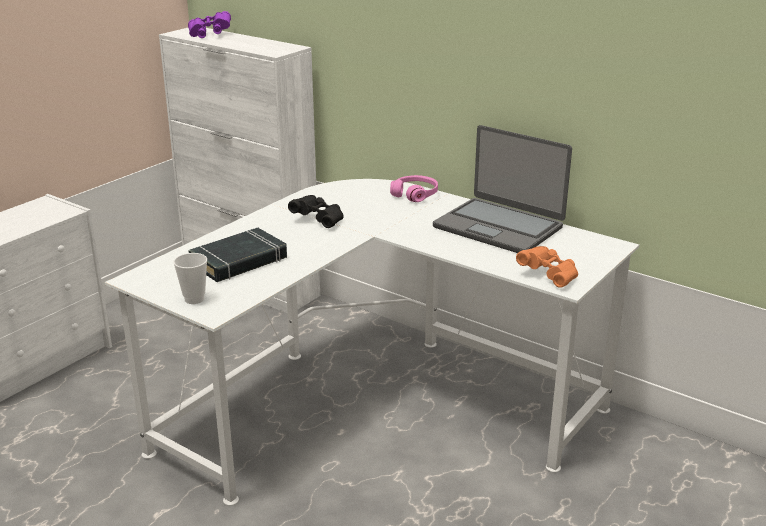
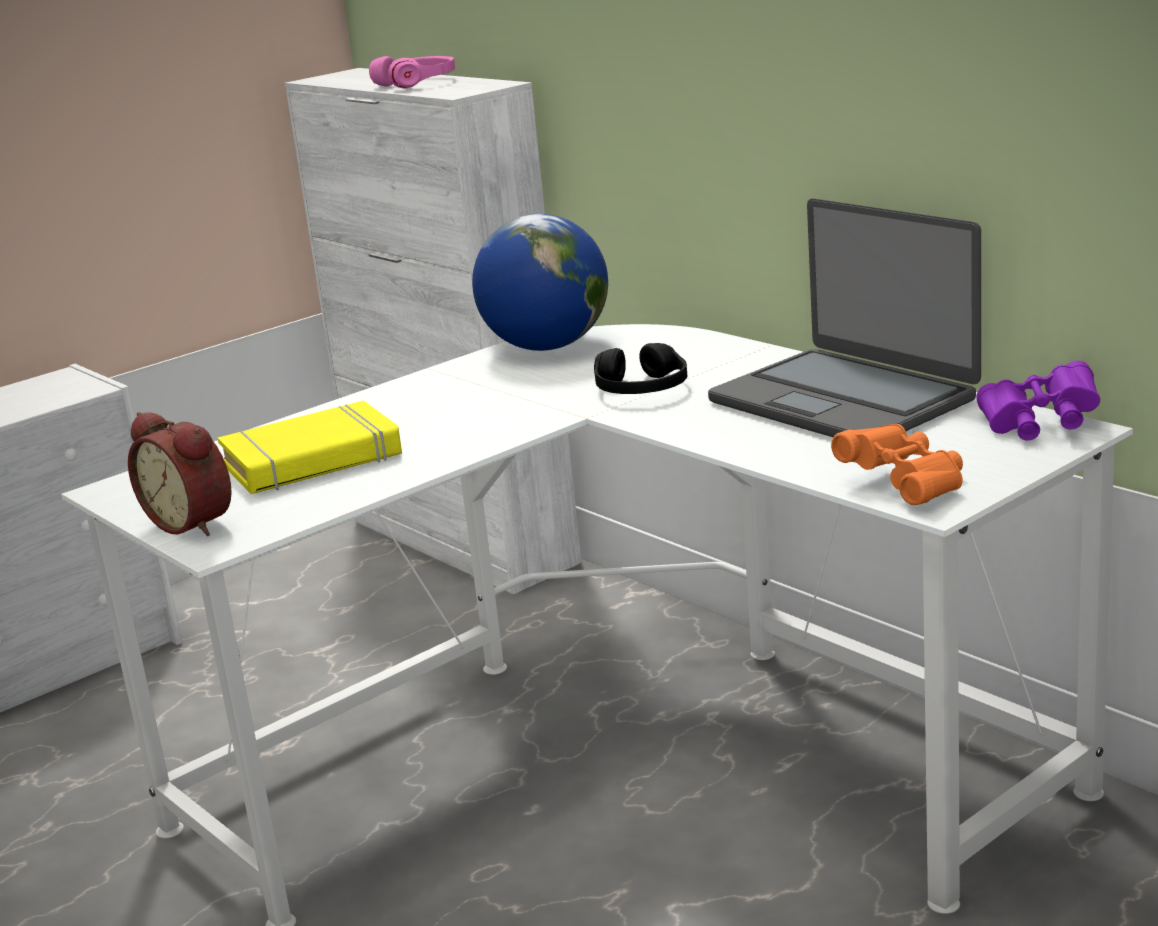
camera: 15 degrees right, 5 degrees down
cup [173,253,207,304] -> alarm clock [128,412,232,536]
purple binoculars [188,11,231,38] -> purple binoculars moved to [976,361,1100,441]
black book [188,228,287,282] -> yellow book [217,400,402,494]
black binoculars [288,195,344,228] -> none
pink headphones [390,175,438,202] -> pink headphones moved to [369,56,455,88]
none -> globe [472,214,608,351]
none -> black headphones [594,343,687,394]

